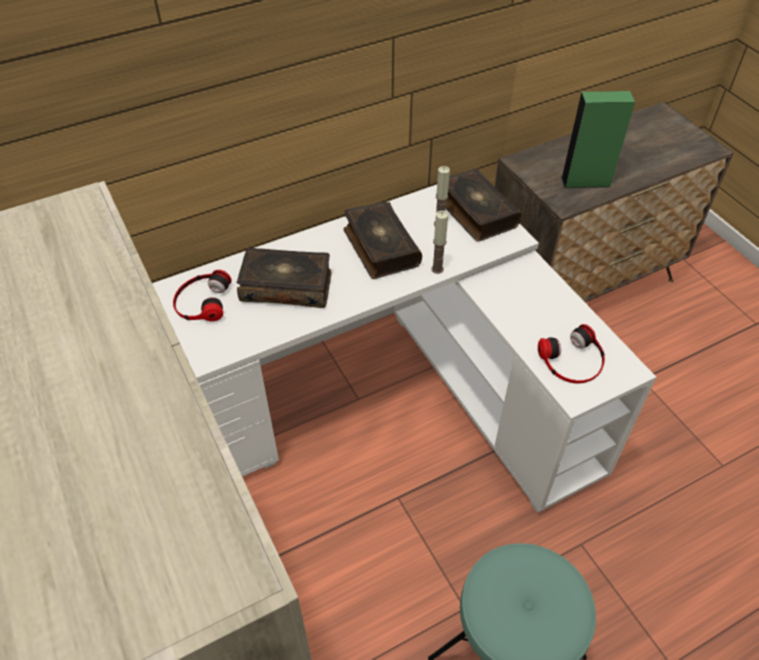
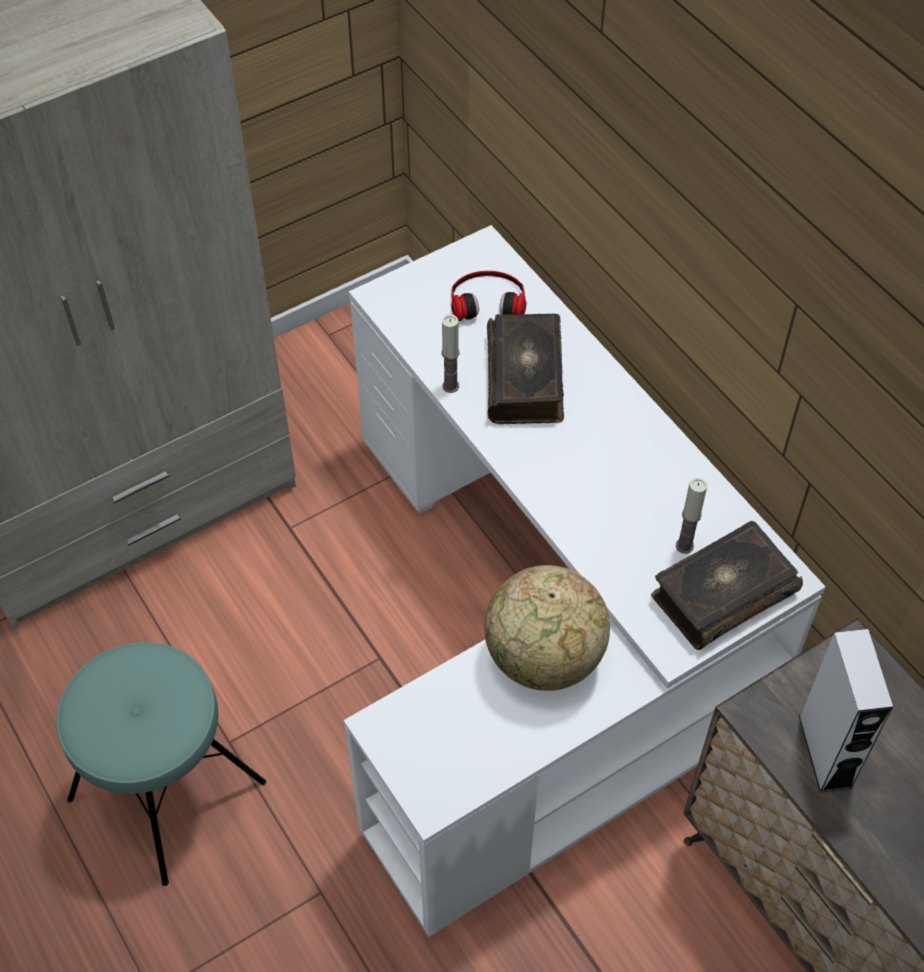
camera: 85 degrees right, 5 degrees up
book [344,201,422,279] -> none
candle [431,211,448,274] -> candle moved to [441,315,460,393]
headphones [538,324,605,383] -> none
green speaker [561,91,635,188] -> white speaker [799,629,893,793]
none -> globe [484,565,610,691]

